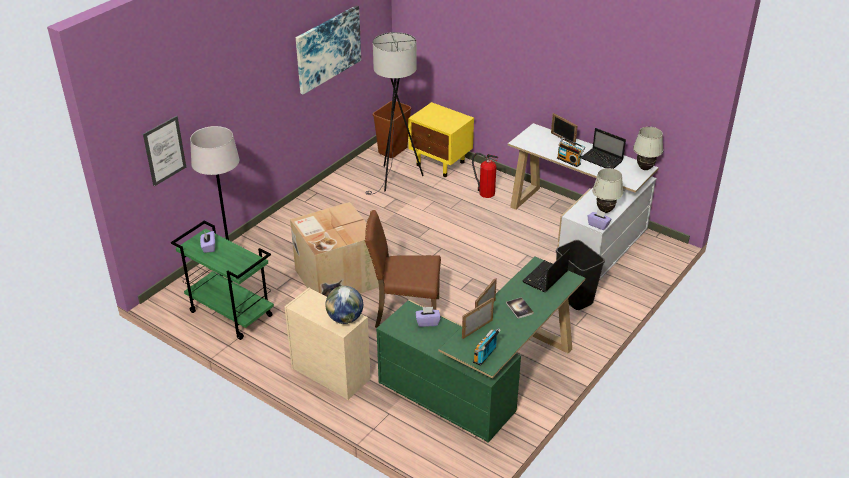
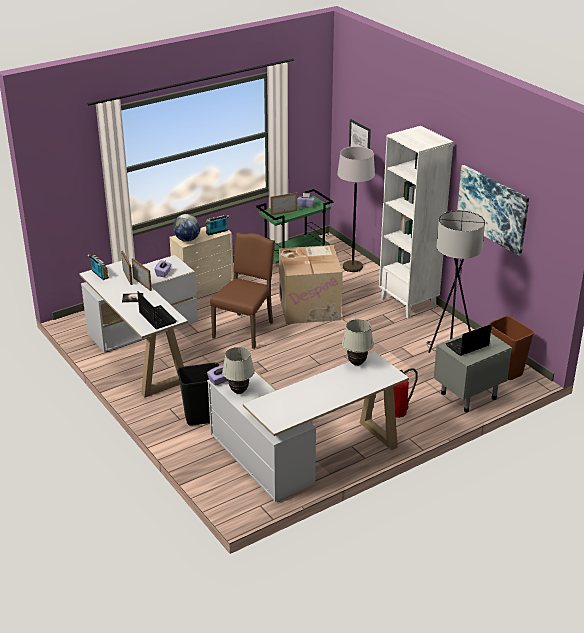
camera: 110 degrees right, 5 degrees down
green desk [376,257,585,443] -> white desk [79,255,198,398]
yellow nightstand [408,102,474,177] -> grey nightstand [434,327,512,412]
picture frame [551,113,578,146] -> picture frame moved to [270,192,297,215]
radio [557,138,585,167] -> radio moved to [205,215,229,235]
laptop [581,128,626,169] -> laptop moved to [446,324,492,356]
white table lamp [633,127,663,170] -> white table lamp moved to [342,319,374,366]
none -> white bookcase [379,126,453,318]

